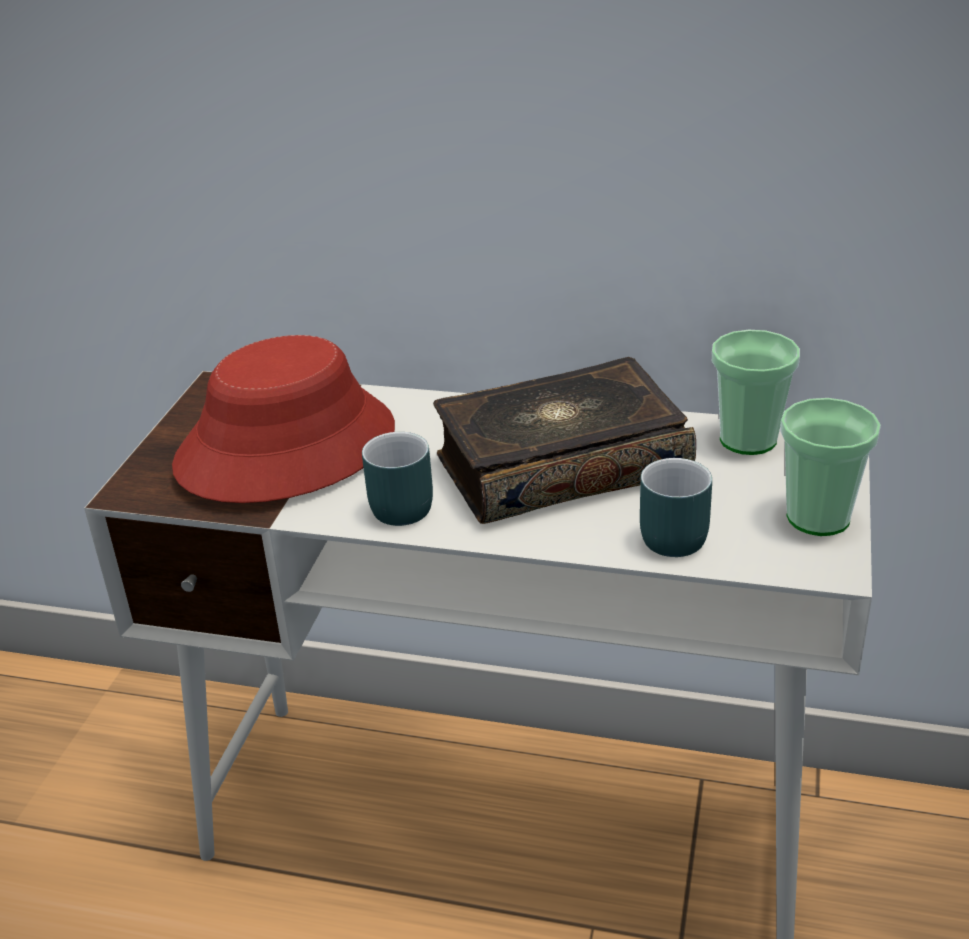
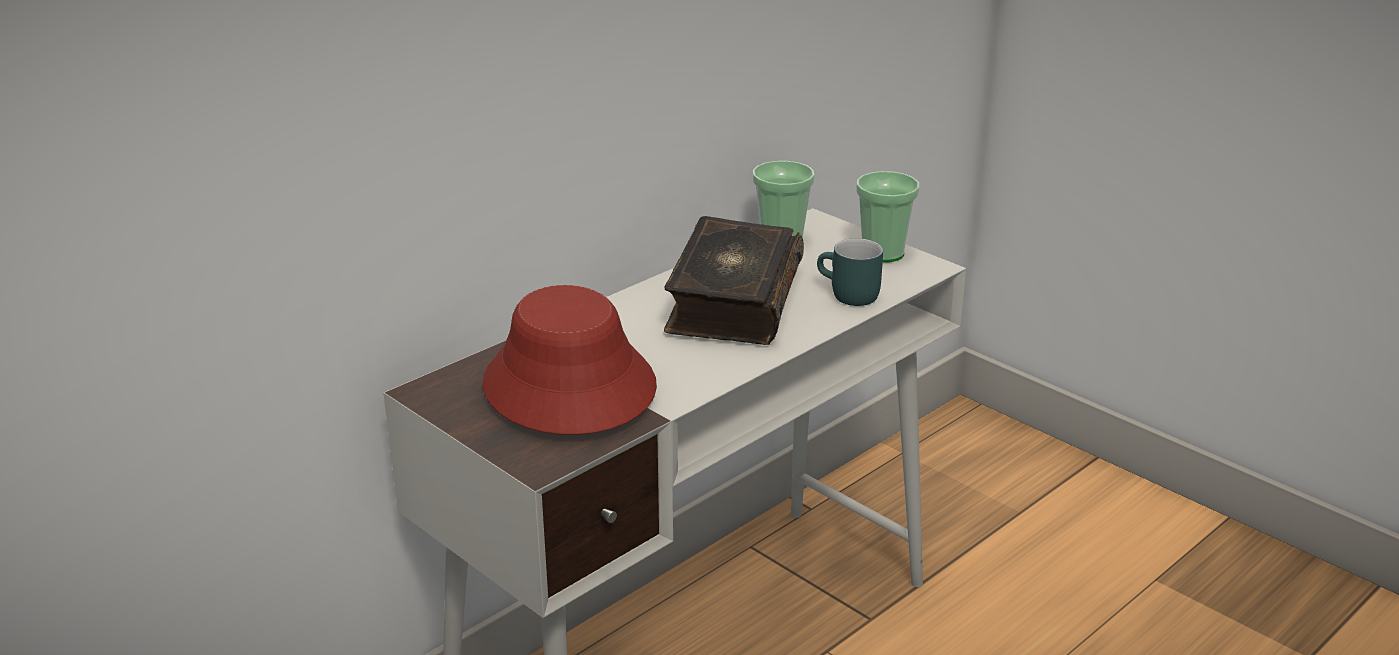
camera: 60 degrees left, 5 degrees down
turquoise mug [362,432,433,526] -> none

